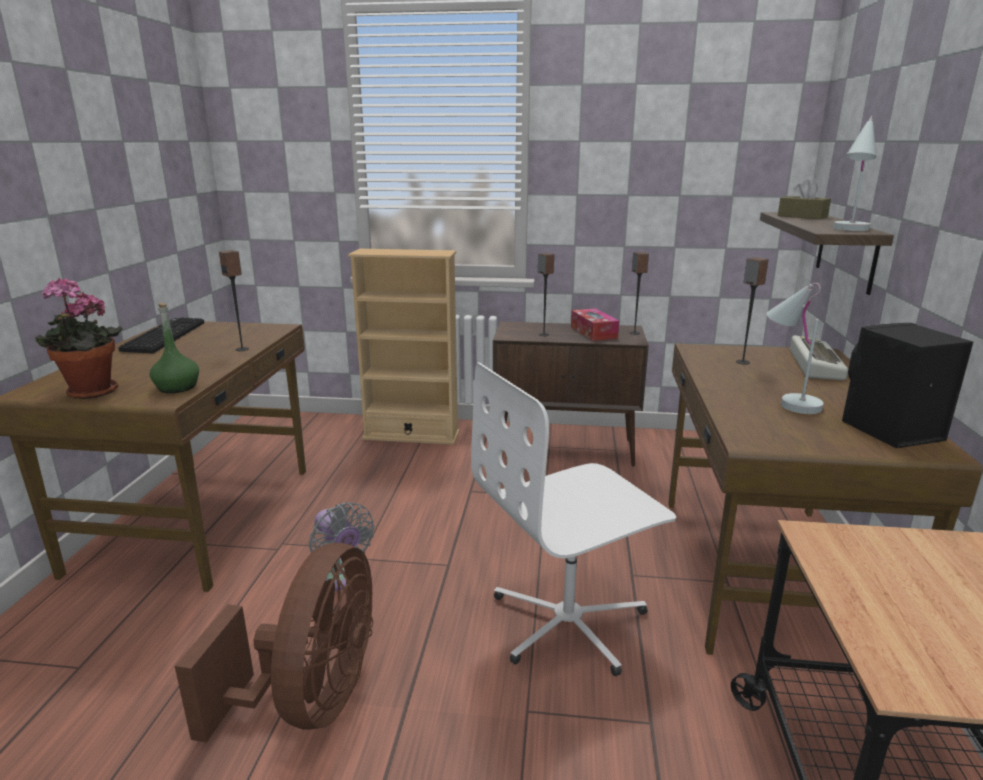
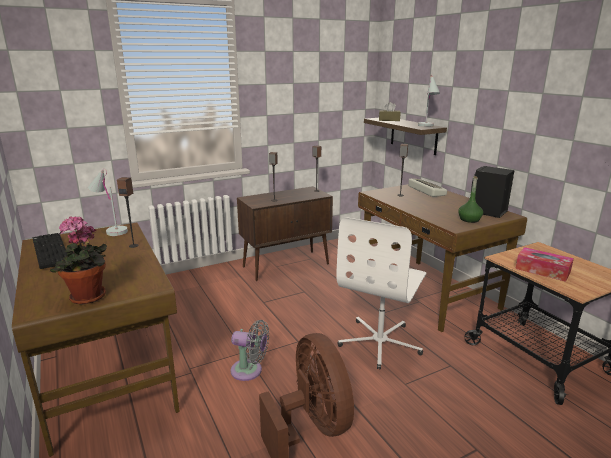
camera: 35 degrees left, 0 degrees up
green bottle [149,303,199,393] -> green bottle moved to [458,176,483,223]
beige bookcase [348,249,460,445] -> none
tissue box [571,308,619,341] -> tissue box moved to [515,247,574,282]
white table lamp [767,283,824,414] -> white table lamp moved to [88,169,128,236]

